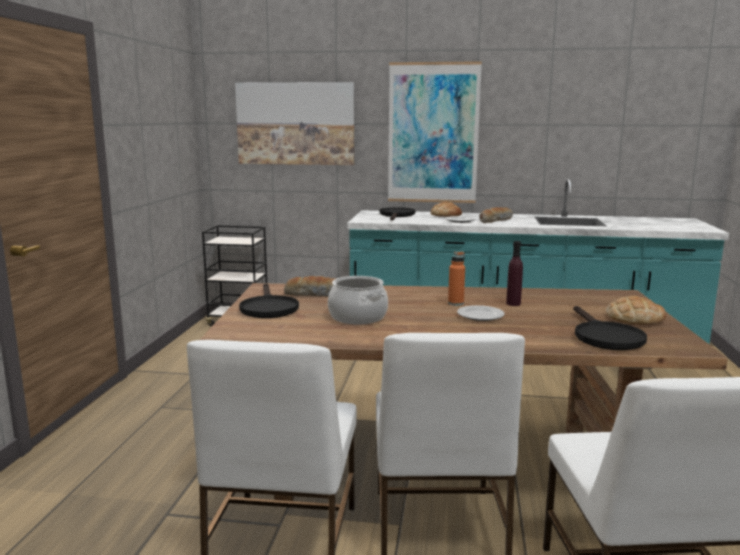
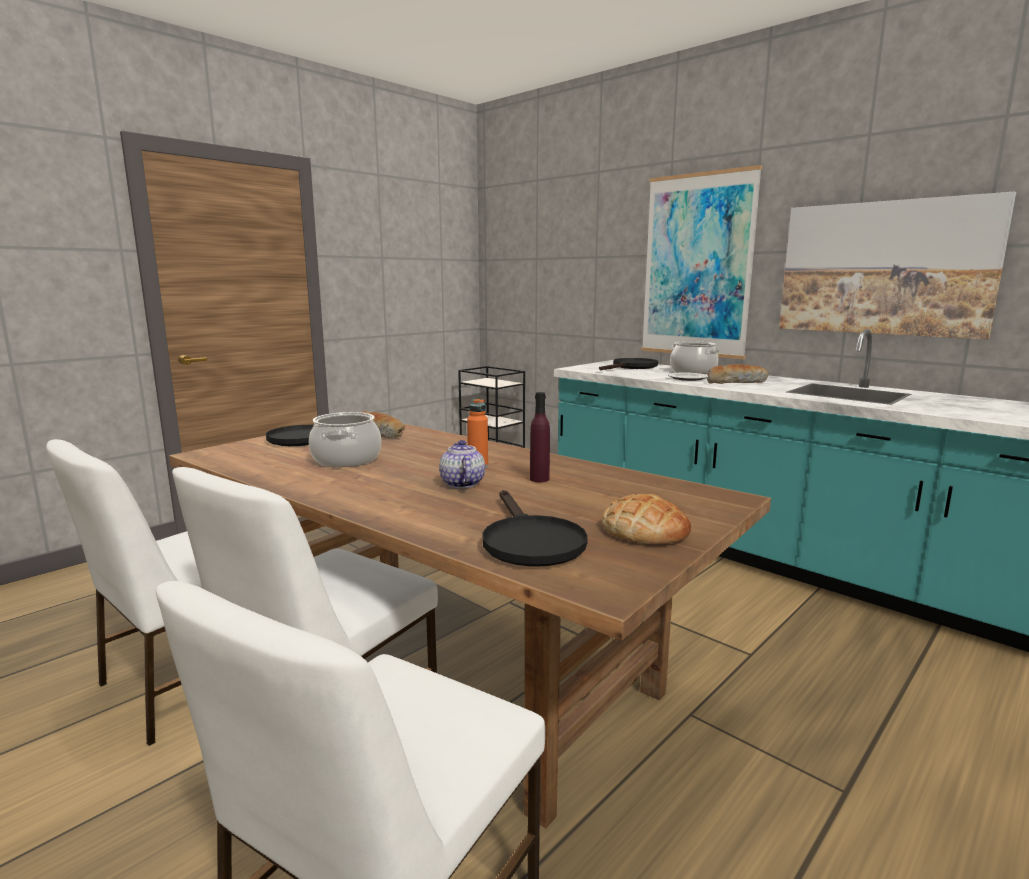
camera: 35 degrees right, 0 degrees up
picture [235,82,354,165] -> picture moved to [779,192,1016,339]
bread [431,202,462,217] -> cooking pot [670,341,720,374]
plate [457,305,505,321] -> teapot [439,440,485,488]
black frying pan [573,306,647,350] -> black frying pan turned 45 degrees counterclockwise [482,490,588,567]

